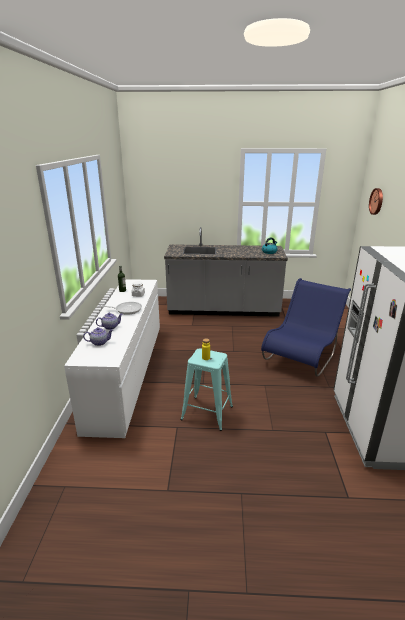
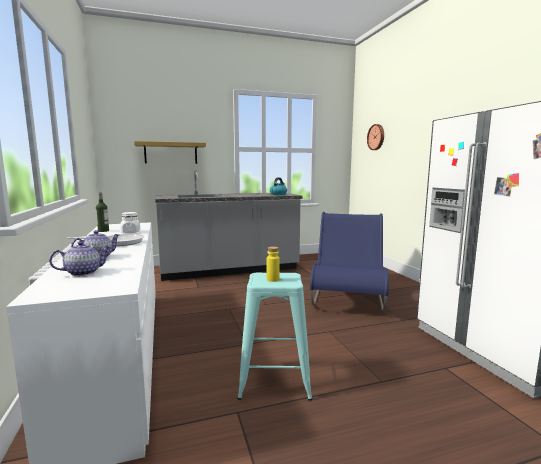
camera: 20 degrees left, 15 degrees down
none -> shelf [134,141,206,164]

